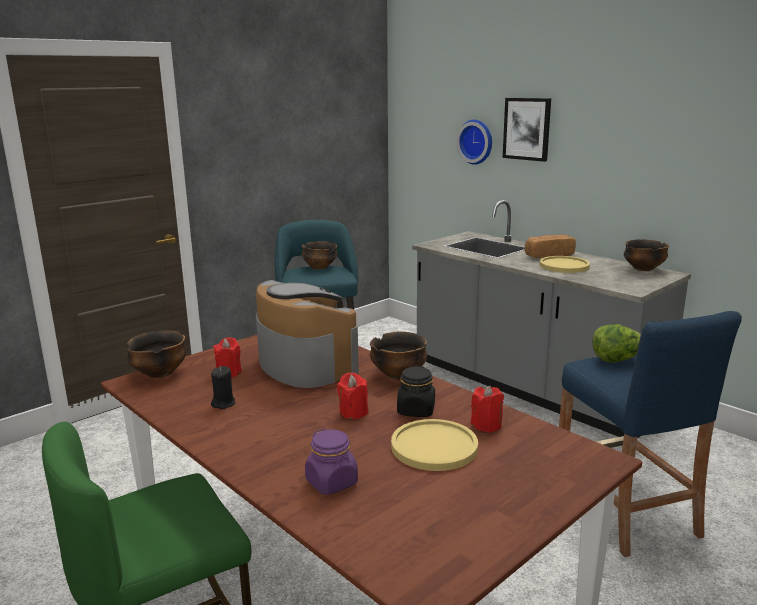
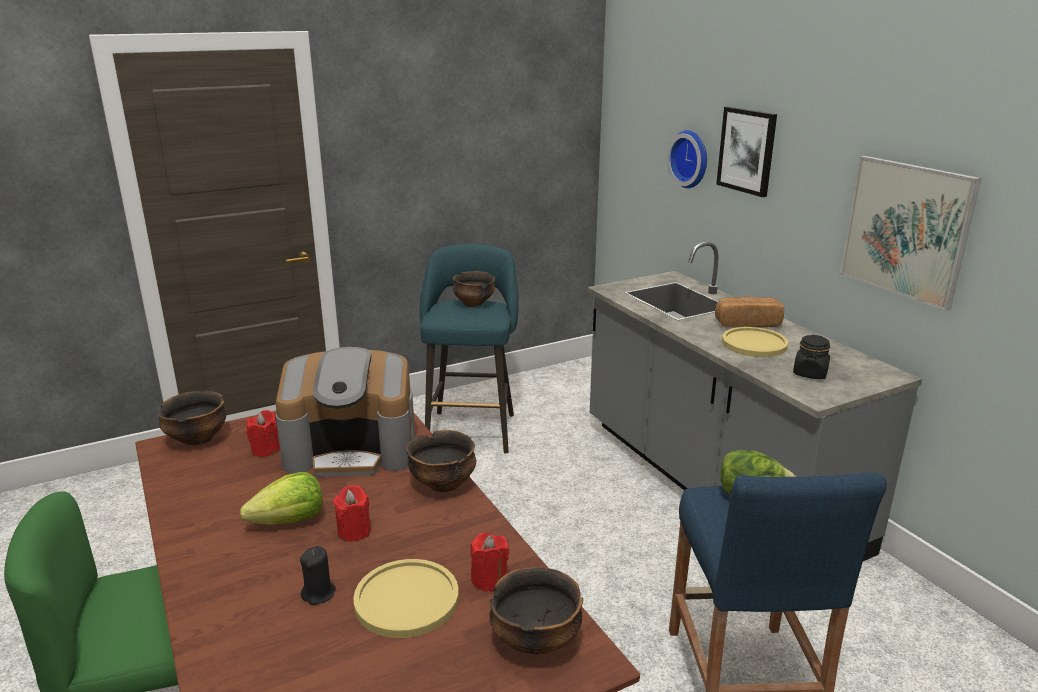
camera: 15 degrees right, 5 degrees up
black candle [211,366,235,409] -> black candle moved to [300,546,335,605]
coffee machine [256,280,359,388] -> coffee machine turned 105 degrees clockwise [276,347,415,477]
purple jar [305,429,358,495] -> none
black jar [397,366,435,417] -> black jar moved to [793,335,830,379]
bowl [624,239,669,271] -> bowl moved to [489,567,583,655]
none -> lettuce [240,472,322,525]
none -> picture [840,156,981,311]

